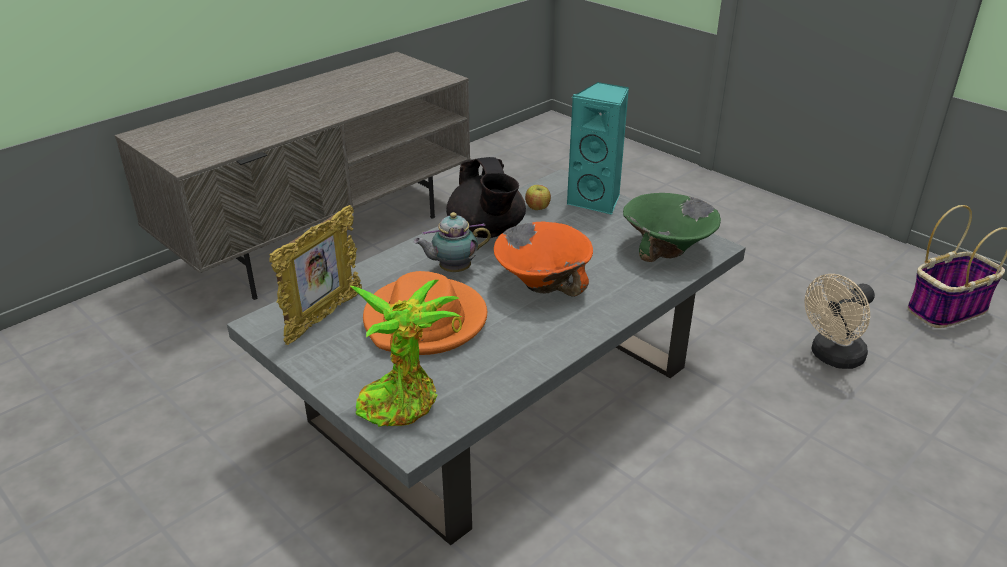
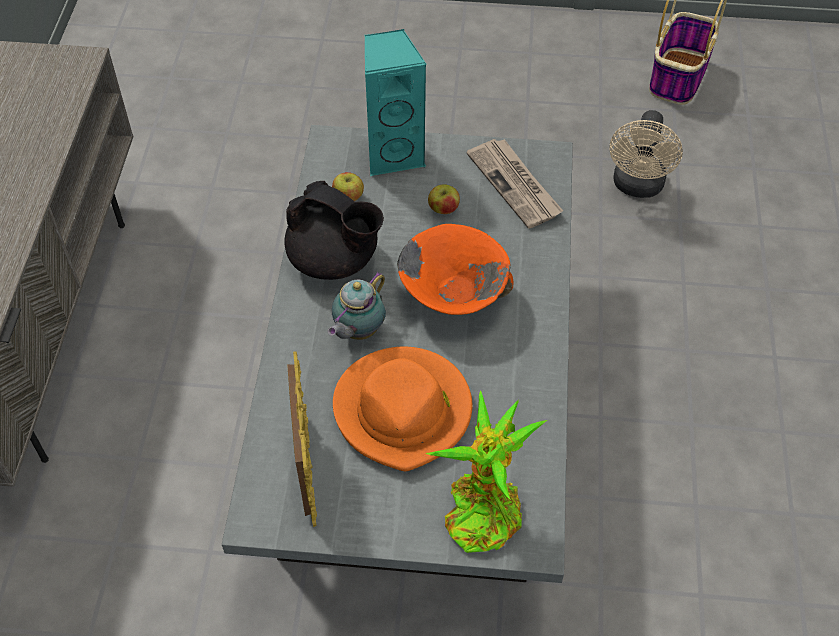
camera: 40 degrees left, 20 degrees up
green bowl [623,193,721,262] -> newspaper [467,139,563,229]
none -> apple [428,184,460,214]

